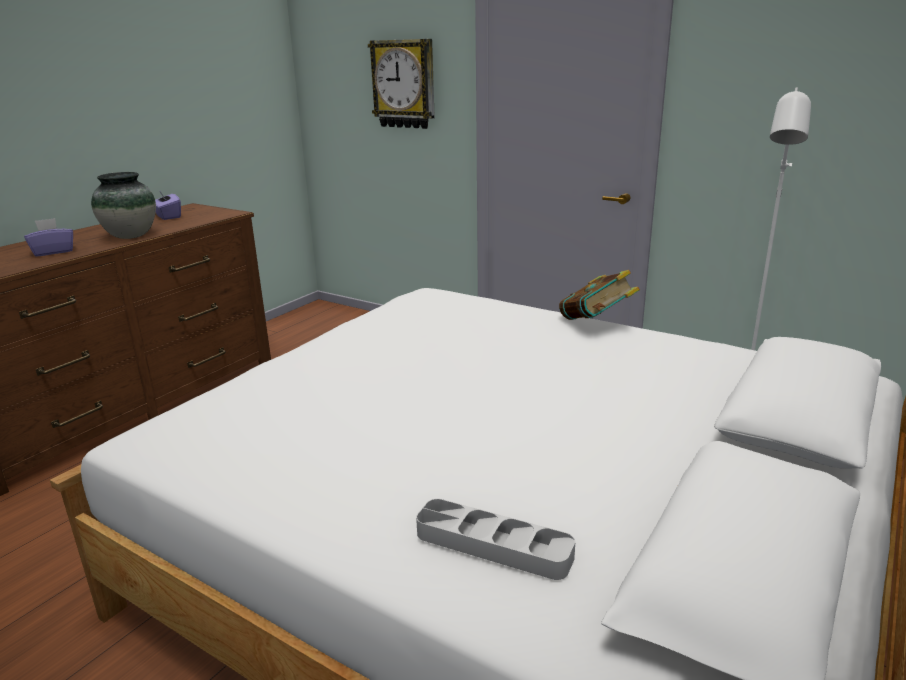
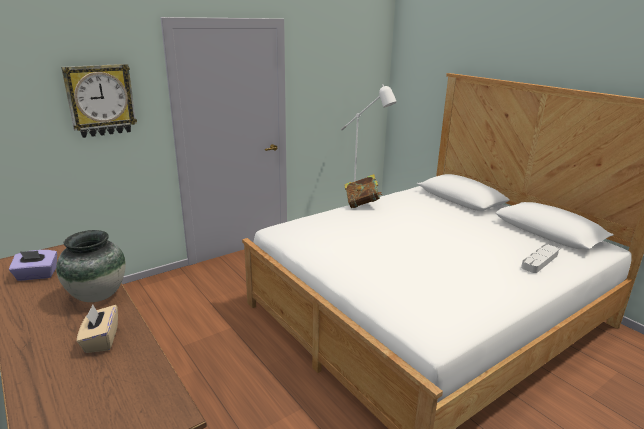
camera: 70 degrees left, 0 degrees up
purple tissue box [24,218,73,257] -> beige tissue box [77,304,118,353]

